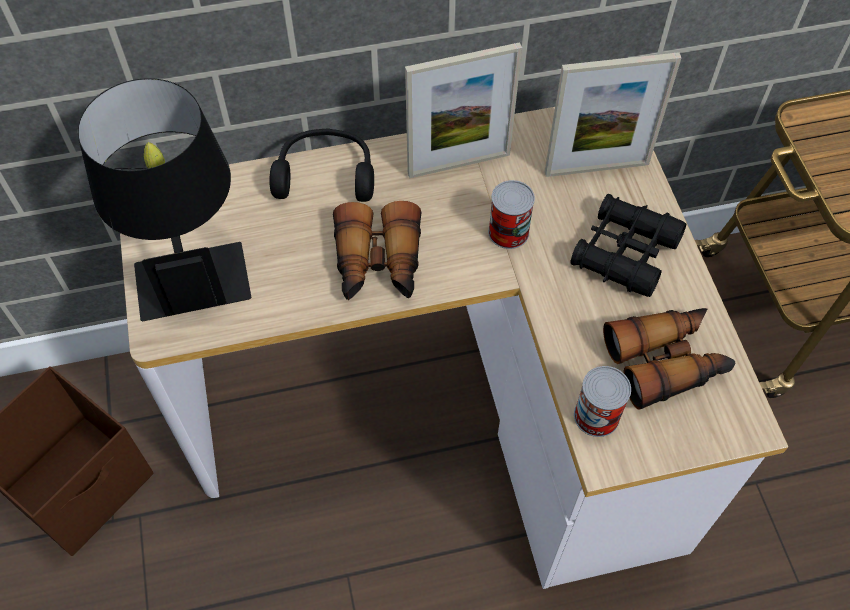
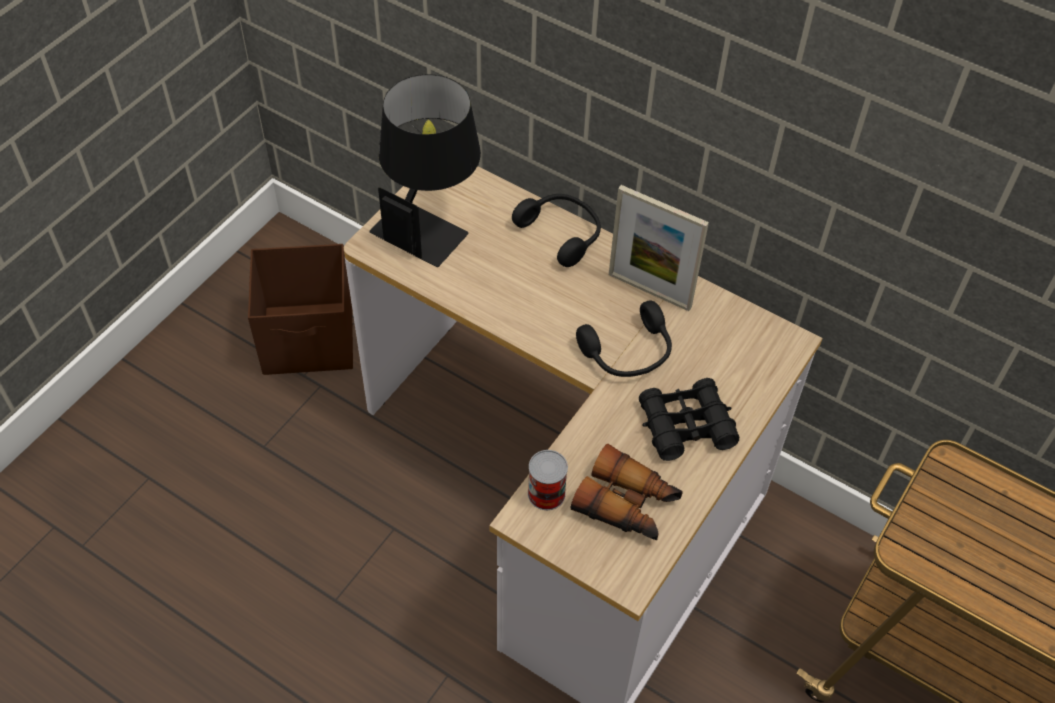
camera: 45 degrees right, 5 degrees down
binoculars [333,201,422,300] -> none
can [488,180,535,249] -> black headphones [576,301,672,377]
picture frame [545,52,681,177] -> none

